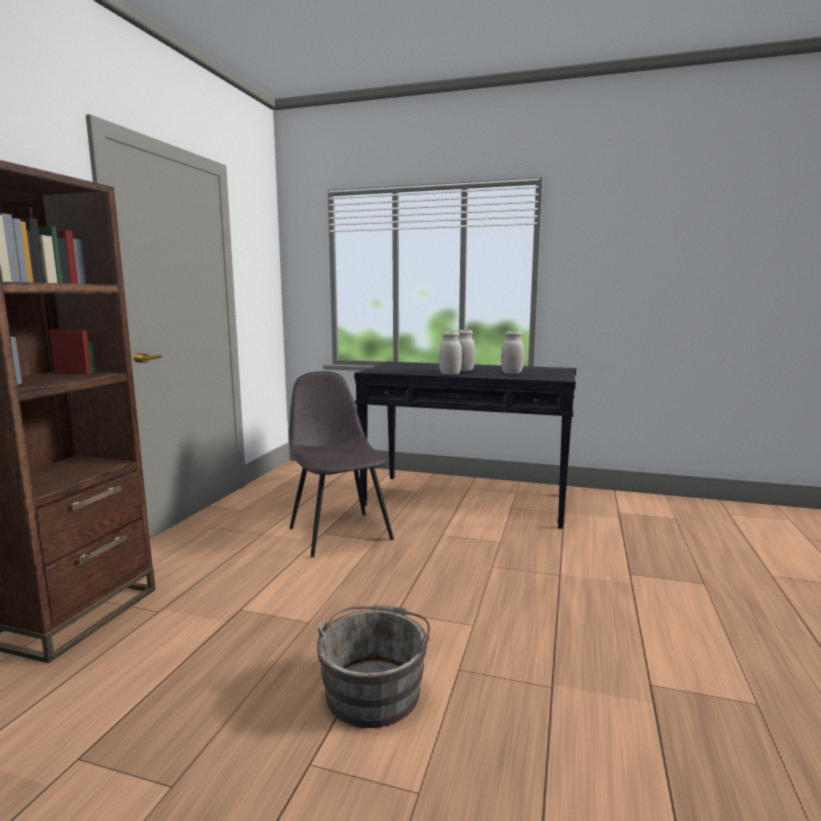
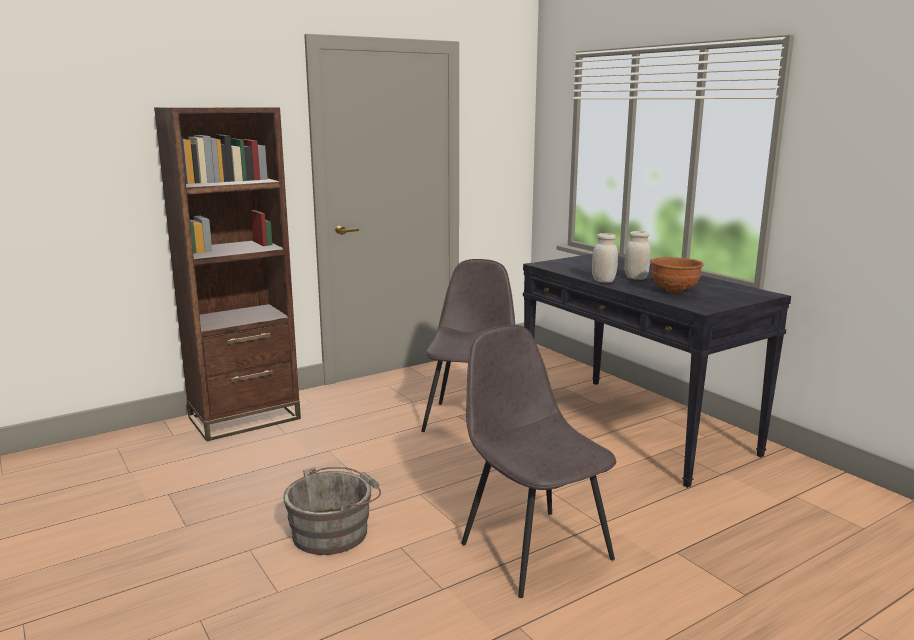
camera: 40 degrees right, 5 degrees up
white jar [501,331,524,374] -> brown bowl [651,257,704,293]
none -> grey chair [461,324,616,598]

